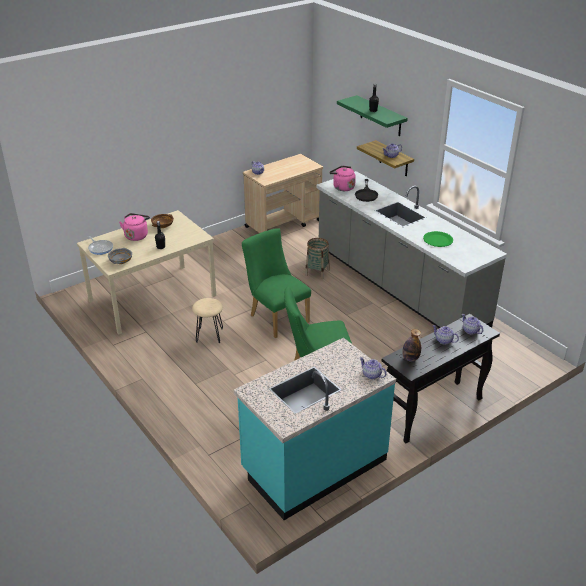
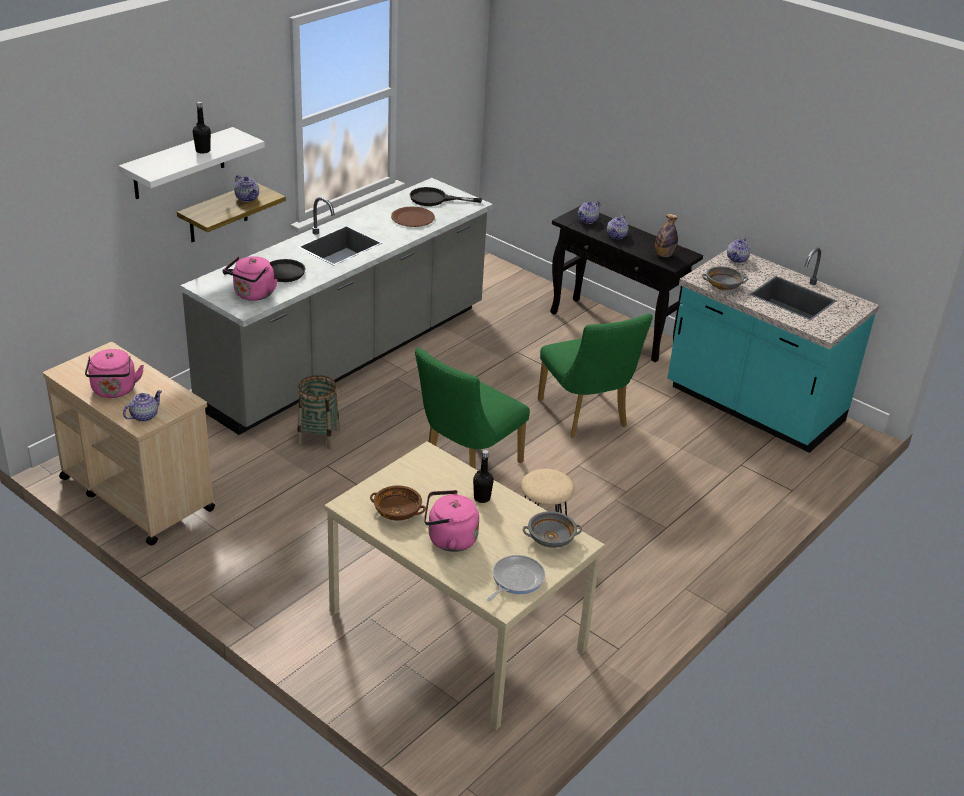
camera: 105 degrees left, 0 degrees up
green shelf [337,95,408,136] -> white shelf [119,127,265,199]
green plate [423,231,453,247] -> brown plate [391,206,435,227]
none -> pink kettle [85,349,144,398]
none -> black frying pan [410,187,482,206]
none -> grey bowl [702,266,748,290]

